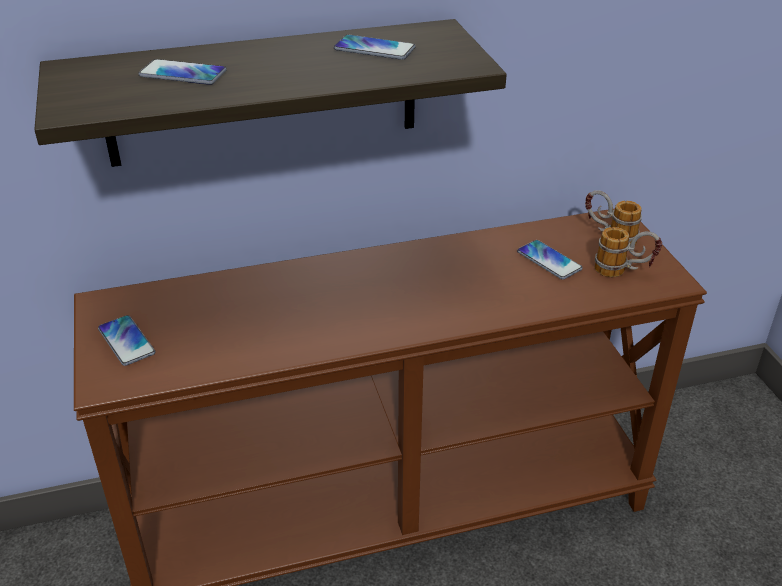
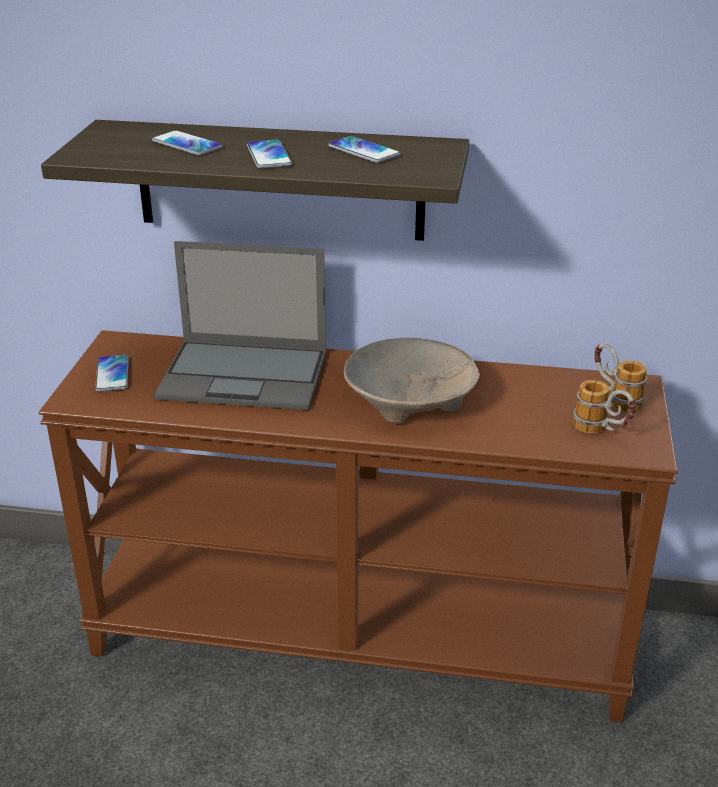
camera: 25 degrees right, 5 degrees down
phone [517,240,583,279] -> phone moved to [247,140,292,169]
none -> laptop [154,241,326,410]
none -> beige bowl [344,338,480,423]

